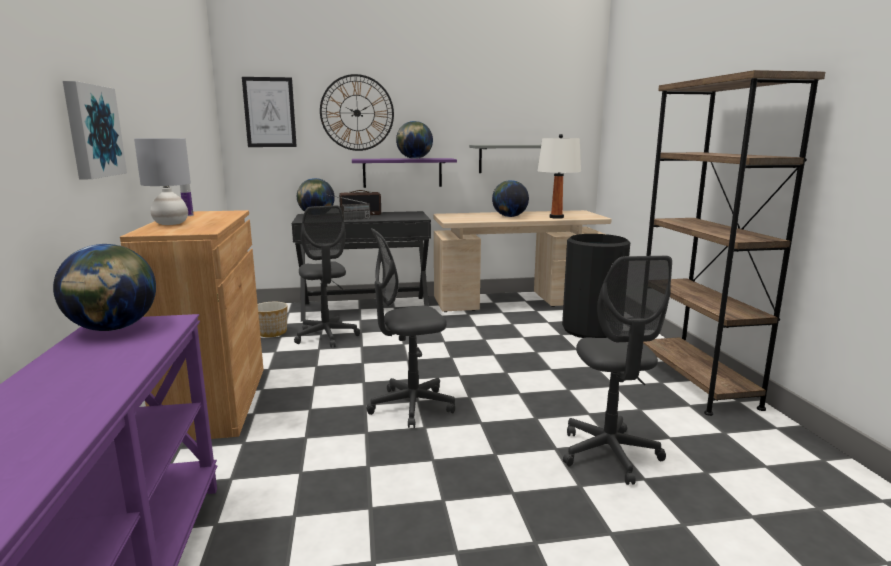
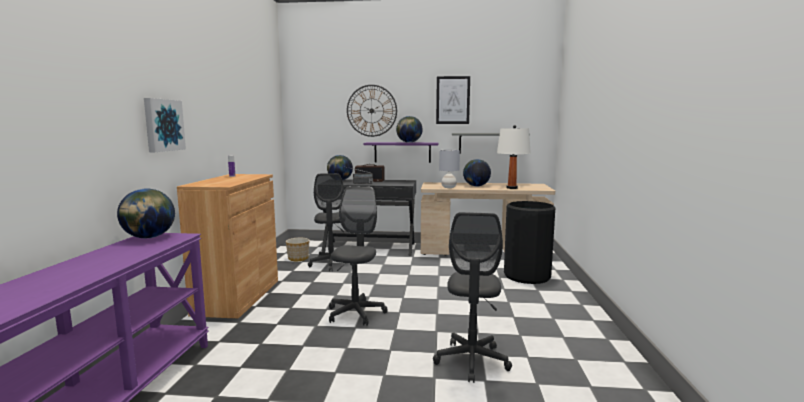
camera: 15 degrees right, 5 degrees down
grey table lamp [134,138,191,225] -> grey table lamp moved to [439,150,460,188]
picture [242,77,297,147] -> picture moved to [436,76,470,124]
grey office chair [366,228,455,428] -> grey office chair turned 105 degrees clockwise [329,186,387,326]
brown bookcase [643,70,825,416] -> none

